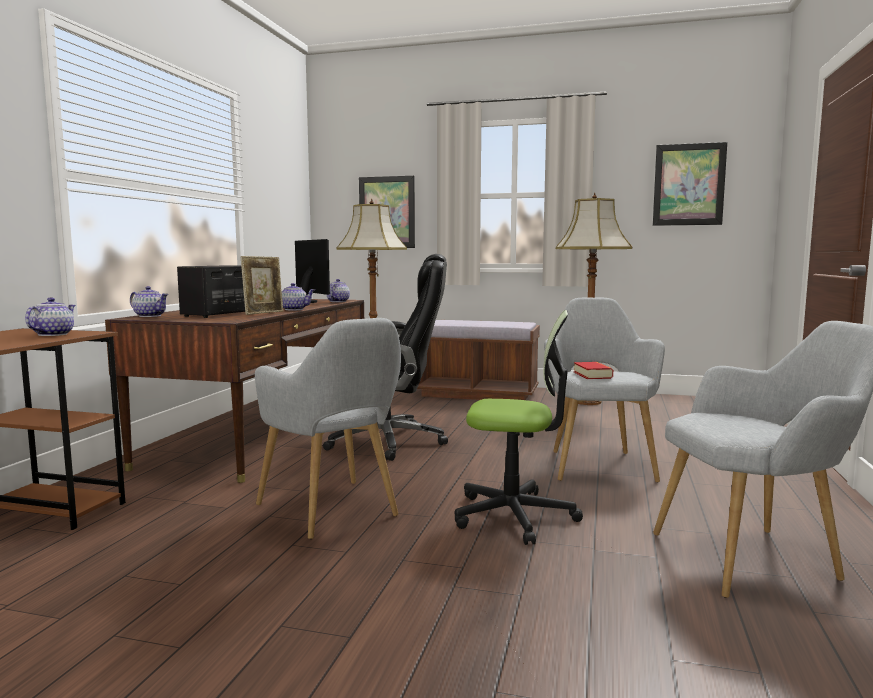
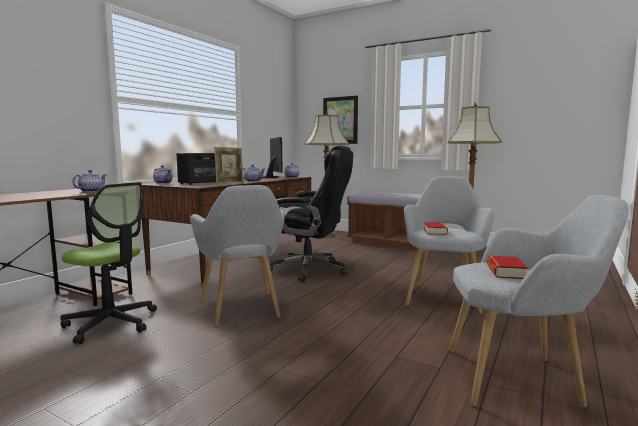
camera: 15 degrees right, 0 degrees up
office chair [455,310,583,545] -> office chair moved to [60,182,157,344]
picture [653,142,727,226] -> none
none -> book [487,256,528,279]

